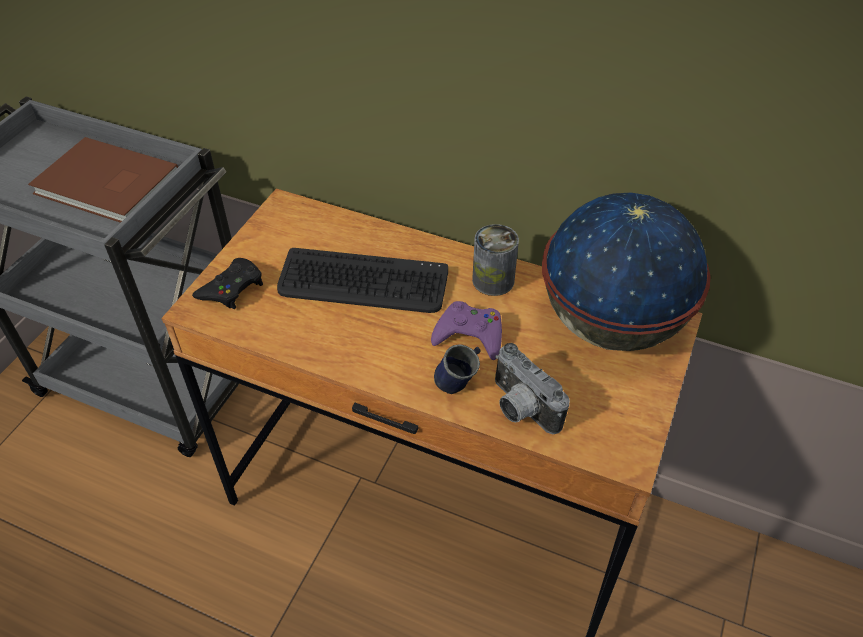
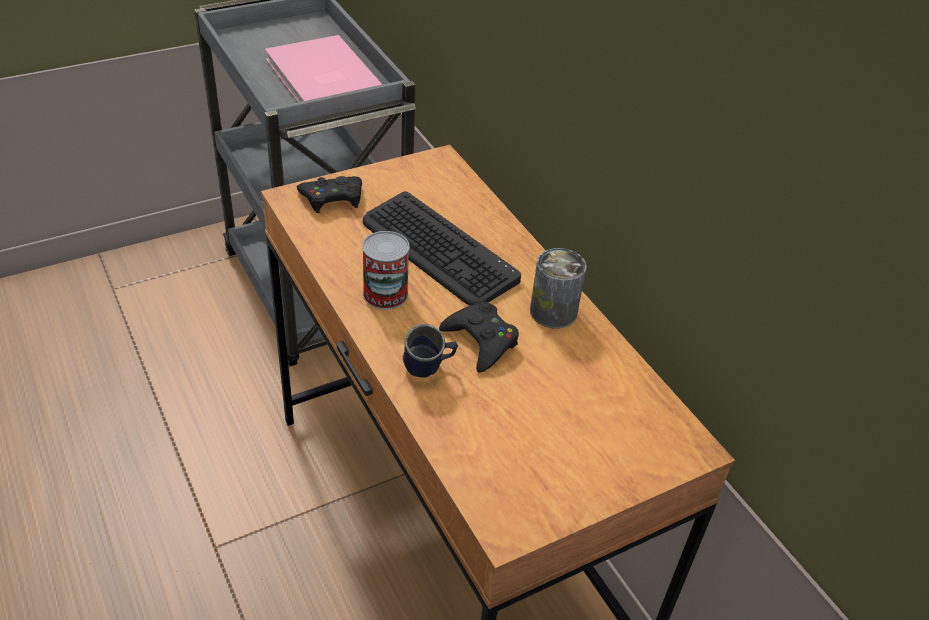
camera: 35 degrees right, 5 degrees down
brown book [28,137,179,223] -> pink book [265,35,382,102]
purple game controller [431,301,502,360] -> black game controller [439,302,519,373]
camera [495,343,570,434] -> none
globe [542,193,710,351] -> none
none -> can [362,231,410,310]

